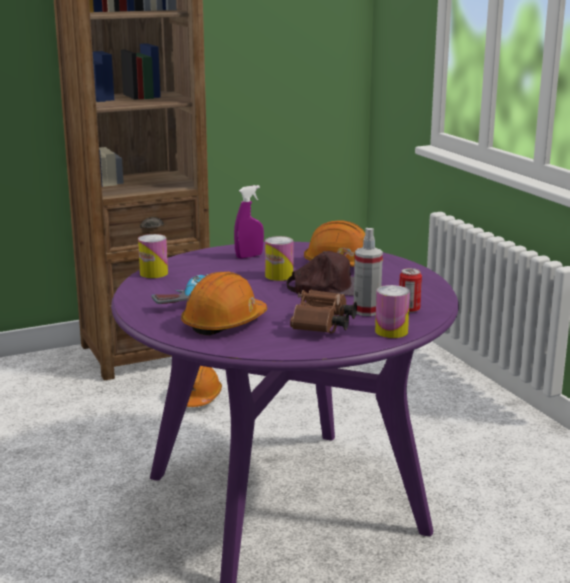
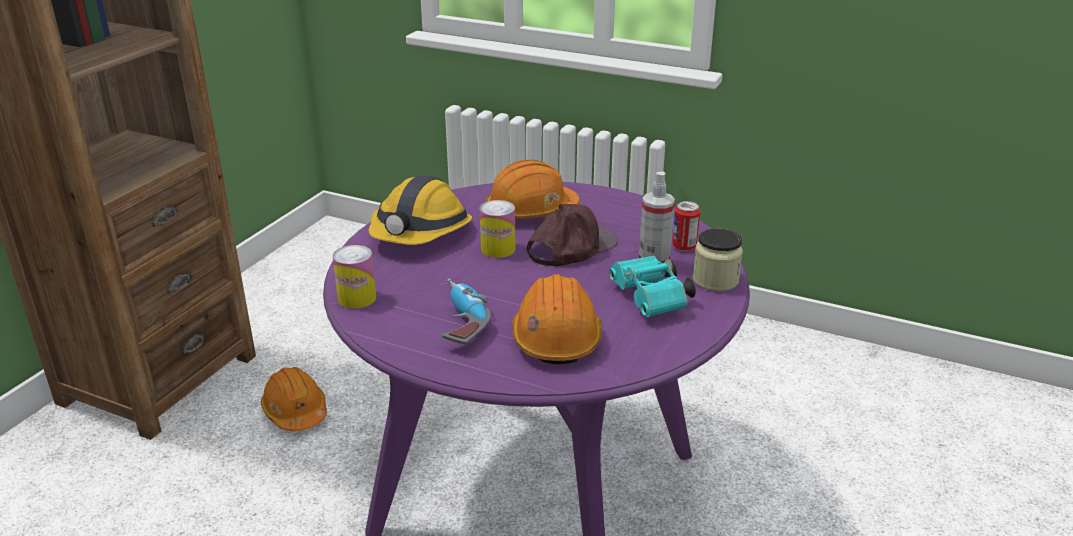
camera: 40 degrees left, 10 degrees up
purple spray bottle [234,185,264,259] -> hard hat [368,176,472,245]
brown binoculars [290,290,357,334] -> turquoise binoculars [609,255,696,317]
can [375,285,410,338] -> jar [693,228,743,291]

